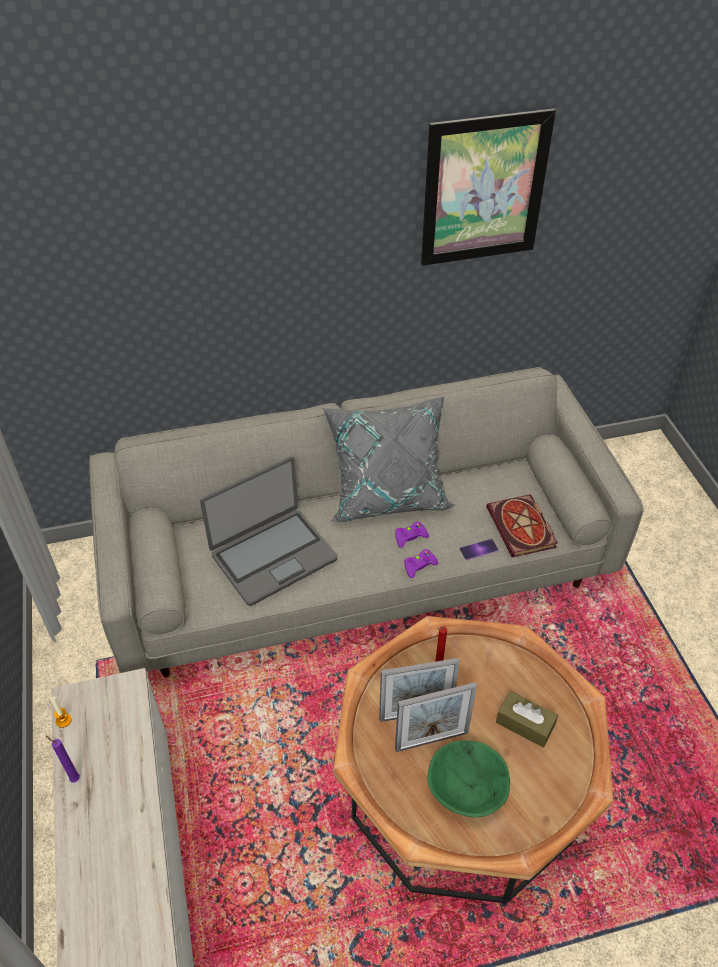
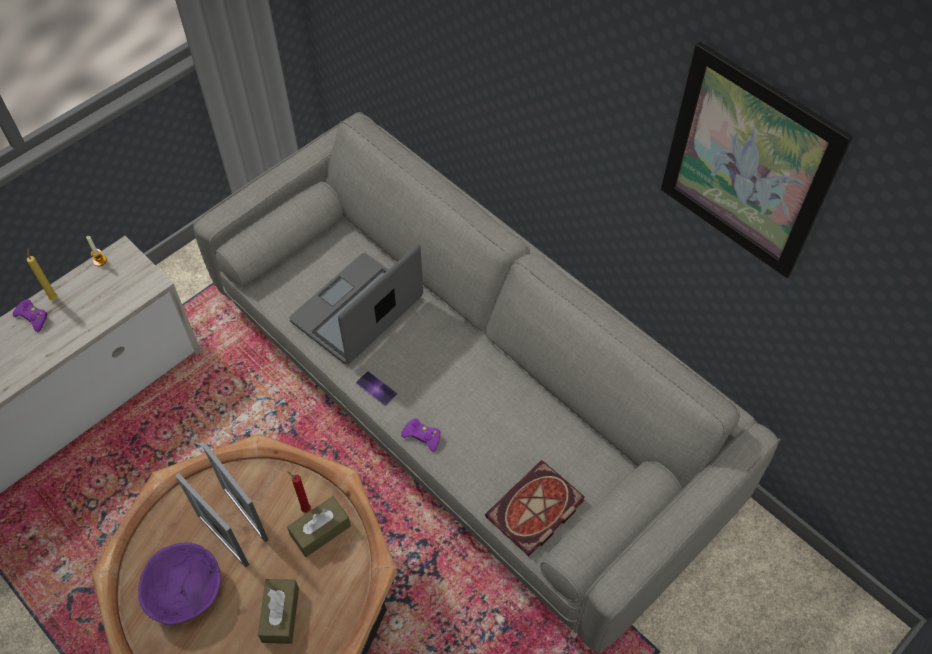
camera: 60 degrees right, 10 degrees up
purple candle [46,736,80,783] -> yellow candle [27,248,57,300]
laptop [200,457,337,606] -> laptop turned 105 degrees clockwise [289,245,423,365]
grey pillow [322,396,456,522] -> none
purple game controller [395,521,429,548] -> purple game controller moved to [13,299,47,332]
green bowl [427,740,510,817] -> purple bowl [138,542,221,625]
phone [459,539,499,560] -> phone moved to [356,371,397,406]
none -> brown tissue box [287,496,351,557]

